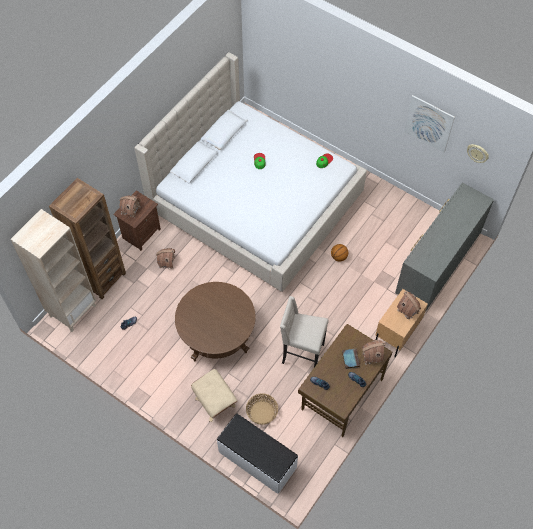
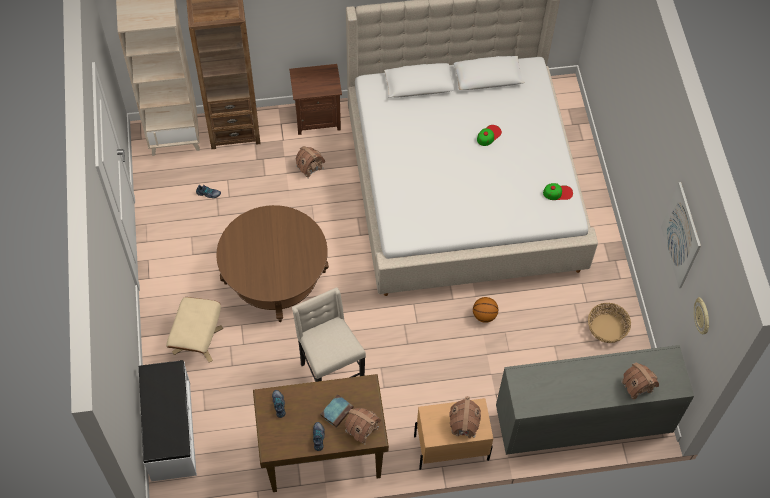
camera: 45 degrees right, 0 degrees up
toy house [119,195,141,218] -> toy house moved to [621,362,659,401]
basket [246,393,278,425] -> basket moved to [588,303,631,343]

